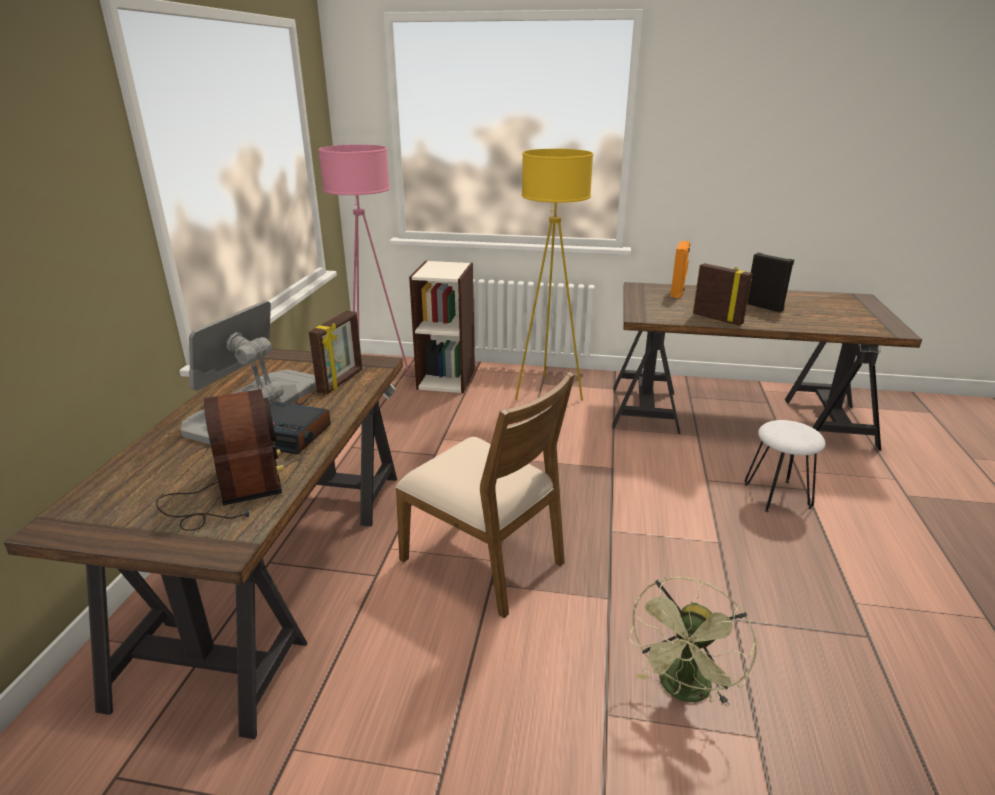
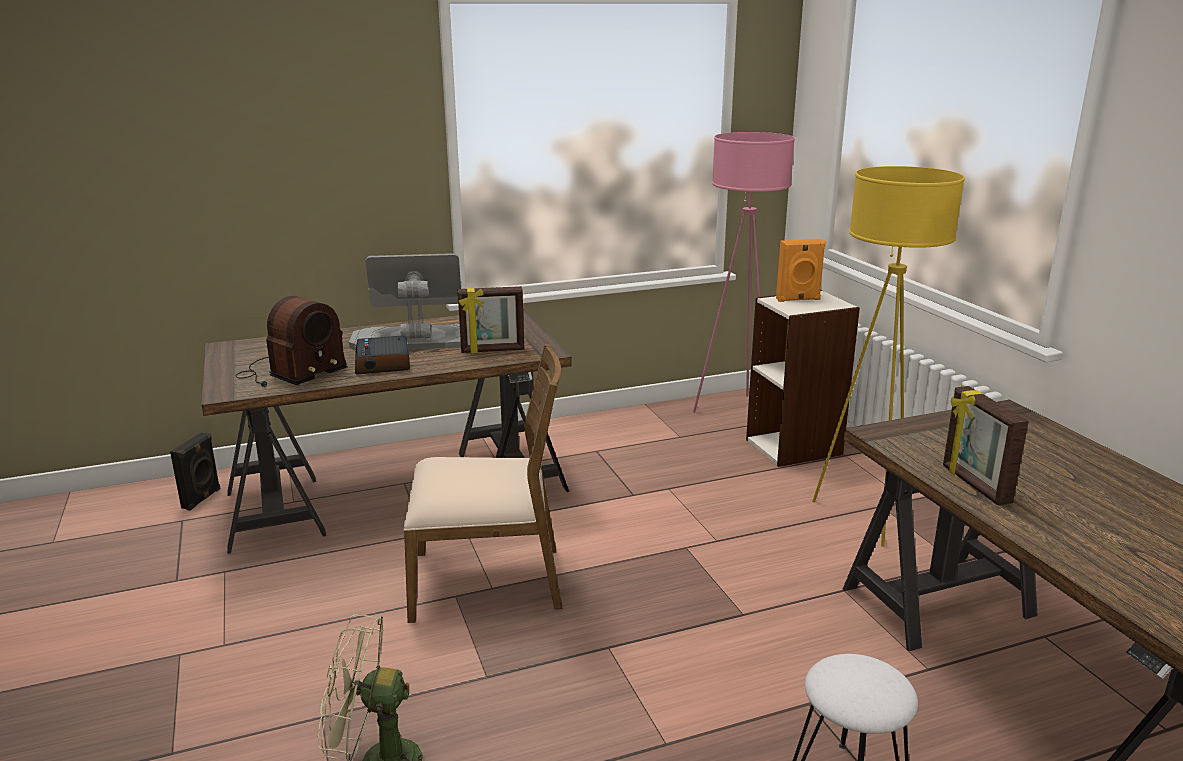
camera: 60 degrees right, 5 degrees down
brown chair [395,371,575,618] -> brown chair turned 105 degrees counterclockwise [403,344,562,623]
orange speaker [670,241,691,298] -> orange speaker moved to [776,239,826,302]
picture frame [693,263,753,326] -> picture frame turned 150 degrees clockwise [943,386,1029,506]
black speaker [747,253,794,312] -> black speaker moved to [170,432,220,511]

